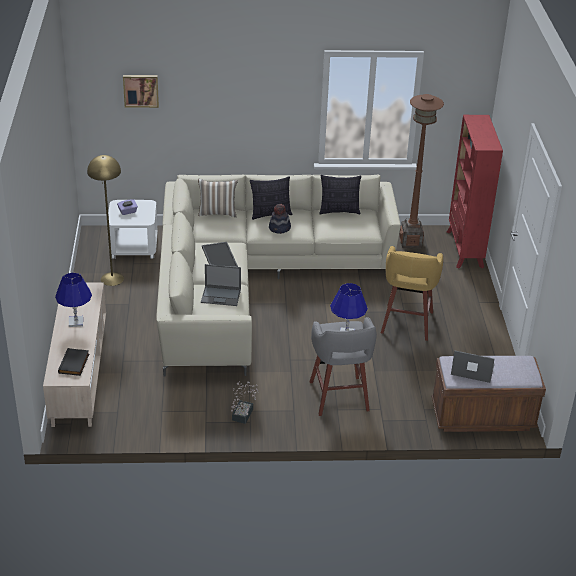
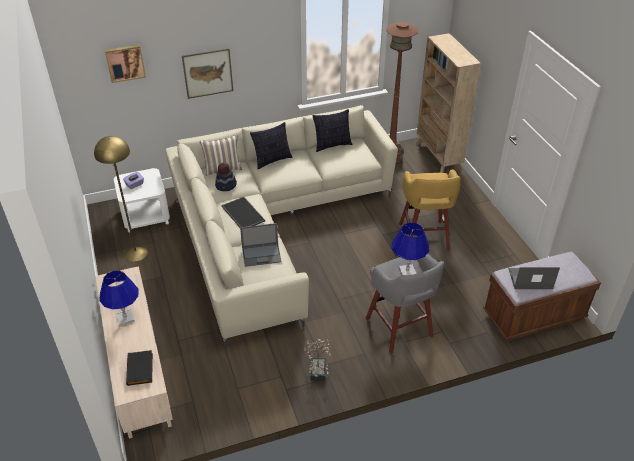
camera: 15 degrees left, 5 degrees up
hat [269,204,291,234] -> hat moved to [215,162,237,191]
red bookcase [447,115,503,269] -> beige bookcase [416,33,481,173]
none -> picture [182,48,233,99]

